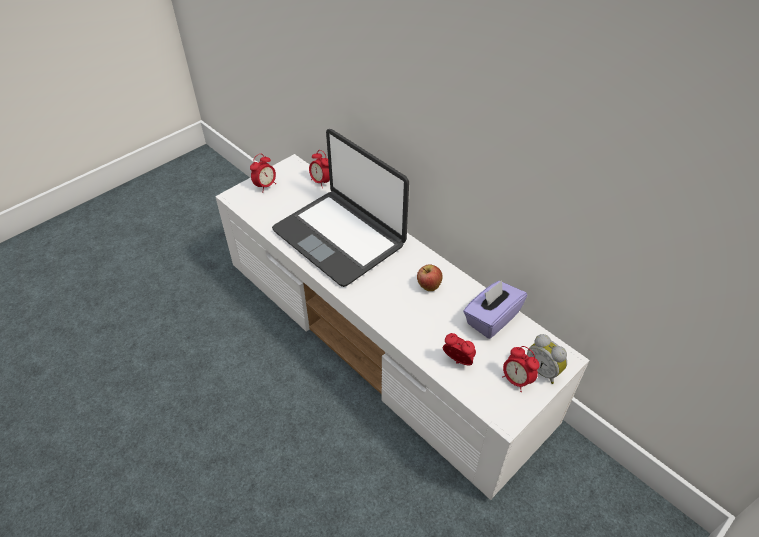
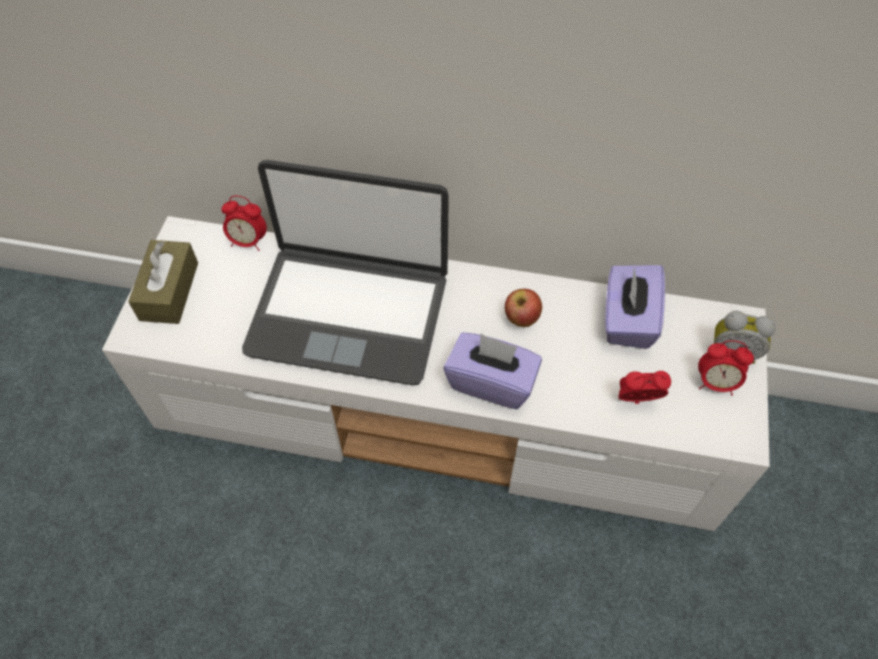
camera: 35 degrees left, 10 degrees up
alarm clock [250,154,276,190] -> brown tissue box [128,240,198,324]
none -> purple tissue box [444,332,542,409]

